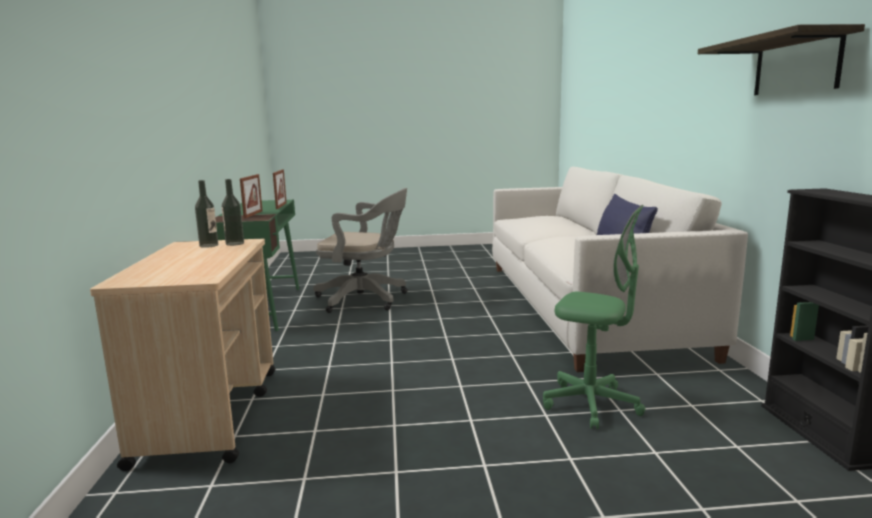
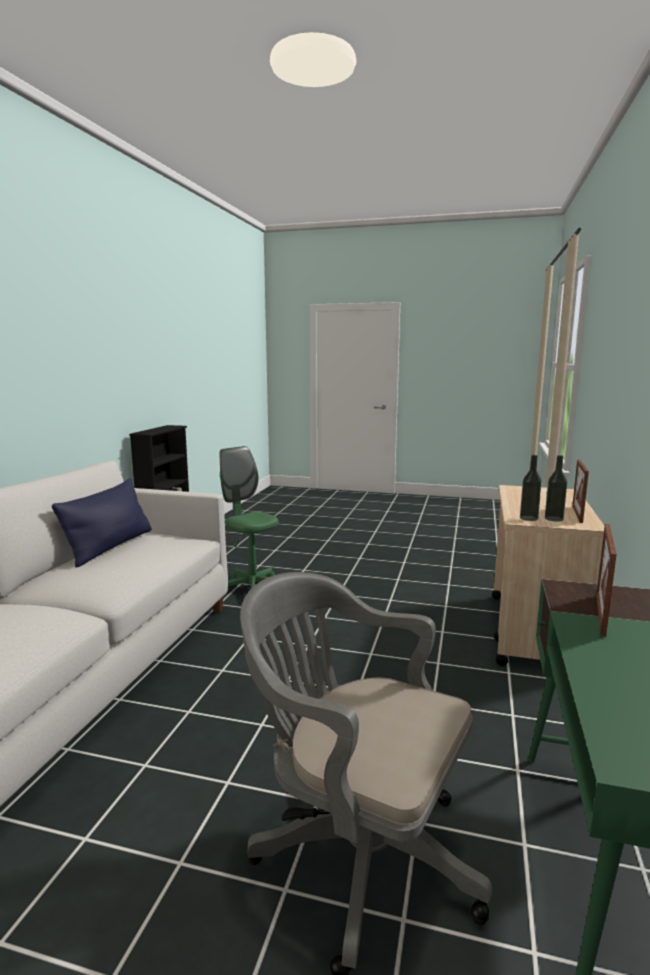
camera: 160 degrees left, 0 degrees up
picture frame [273,170,287,209] -> picture frame moved to [572,459,589,523]
shelf [698,24,865,95] -> none

